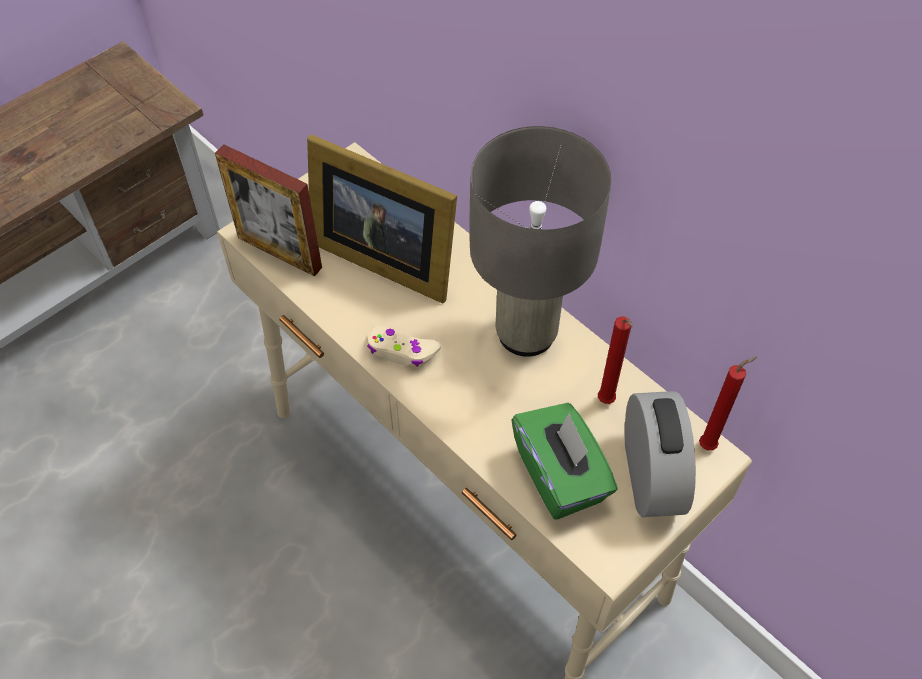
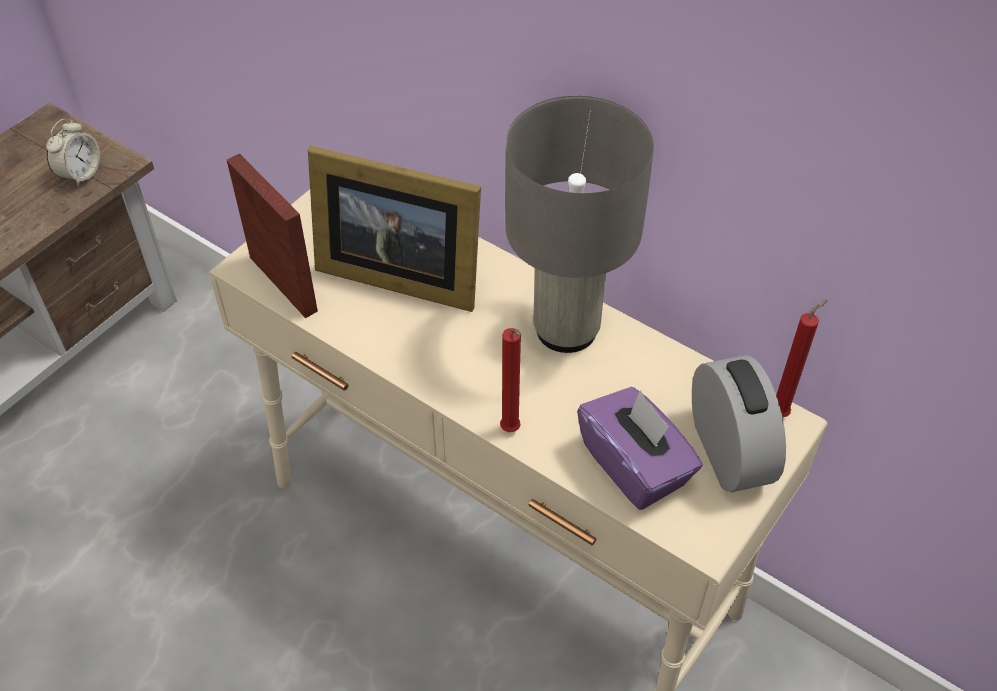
camera: 10 degrees left, 5 degrees down
picture frame [215,144,322,277] -> picture frame turned 150 degrees counterclockwise [227,153,318,318]
beige game controller [367,325,441,366] -> none
green tissue box [512,403,618,520] -> purple tissue box [577,387,702,510]
red candle [598,316,633,404] -> red candle moved to [500,328,521,432]
none -> alarm clock [46,118,100,187]

